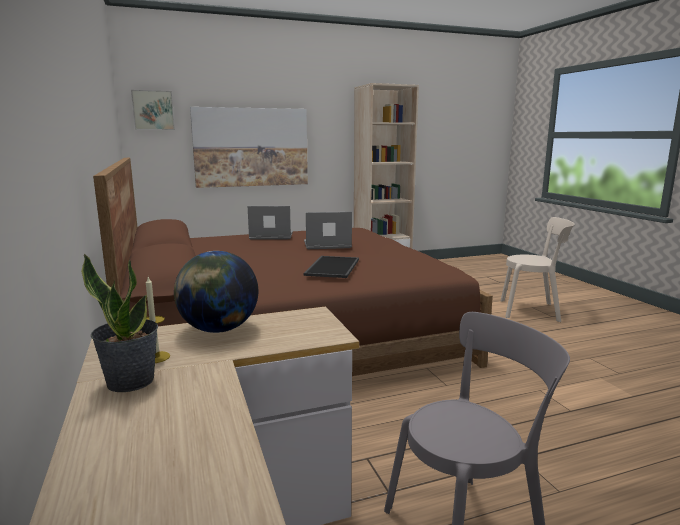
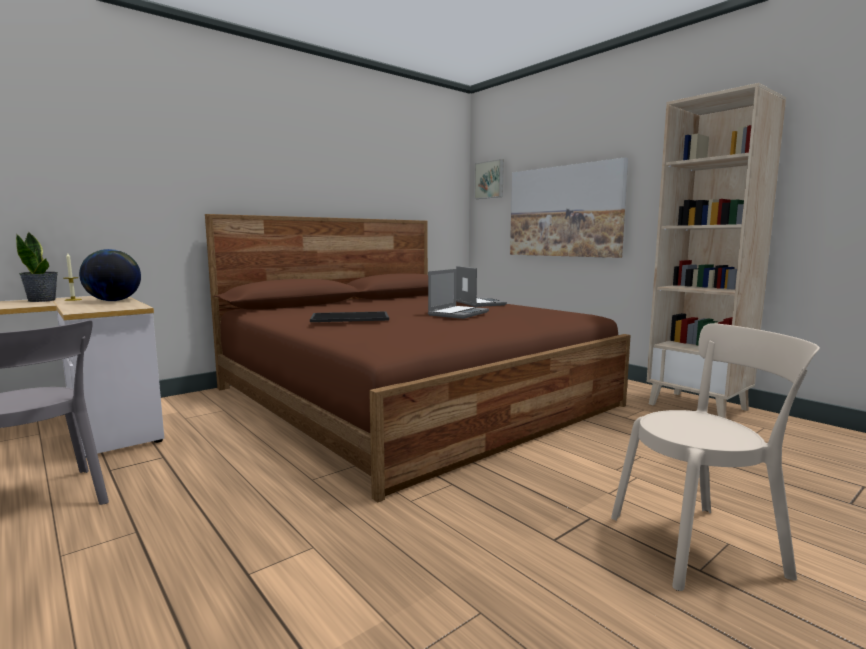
camera: 70 degrees right, 5 degrees down
laptop [304,211,352,249] -> laptop turned 60 degrees clockwise [428,269,489,319]
beige chair [501,217,575,322] -> beige chair turned 90 degrees counterclockwise [611,323,820,591]

